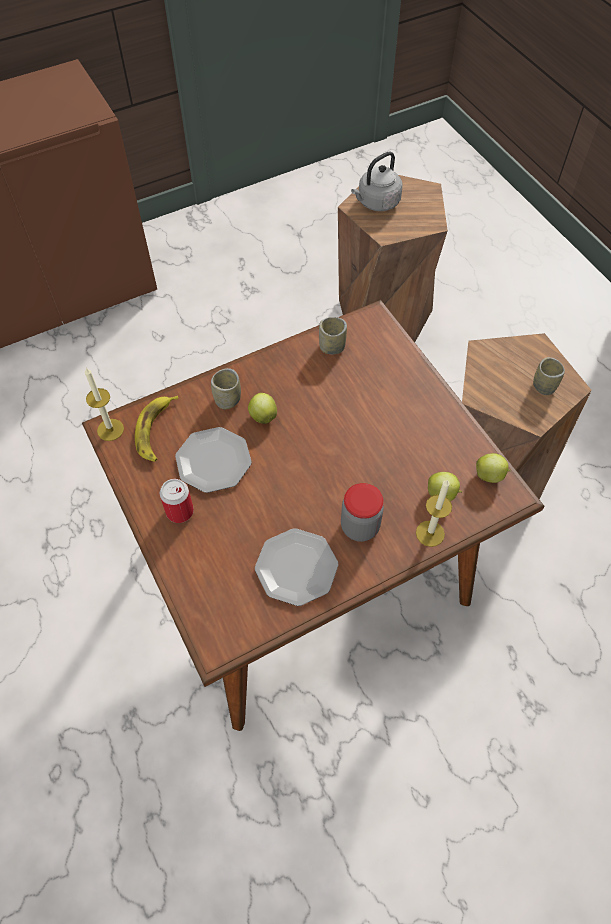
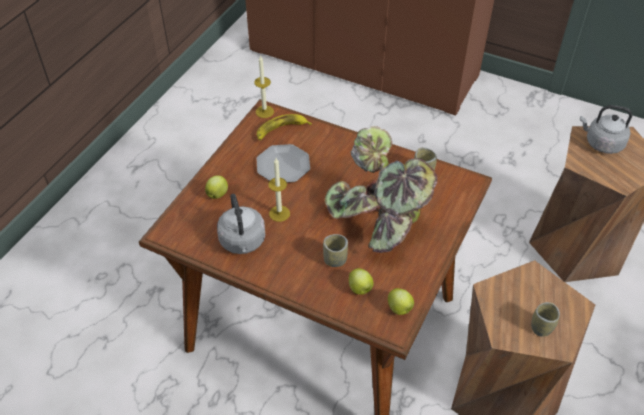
camera: 55 degrees right, 10 degrees down
can [160,479,194,523] -> none
cup [211,368,241,409] -> cup moved to [323,234,348,267]
apple [248,393,277,424] -> apple moved to [205,175,228,199]
plate [255,528,338,606] -> grey kettle [217,194,265,254]
jar [341,483,384,542] -> none
candle [416,479,452,547] -> candle moved to [268,158,290,222]
none -> potted plant [325,126,438,253]

